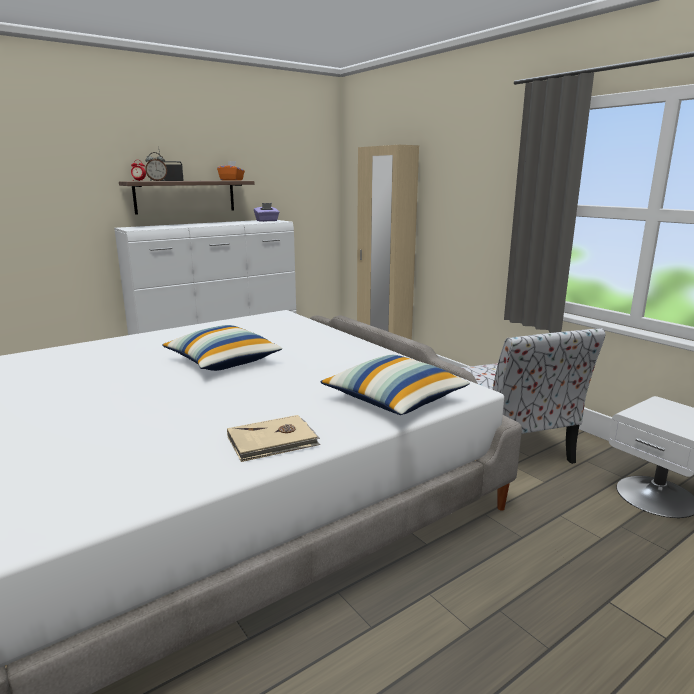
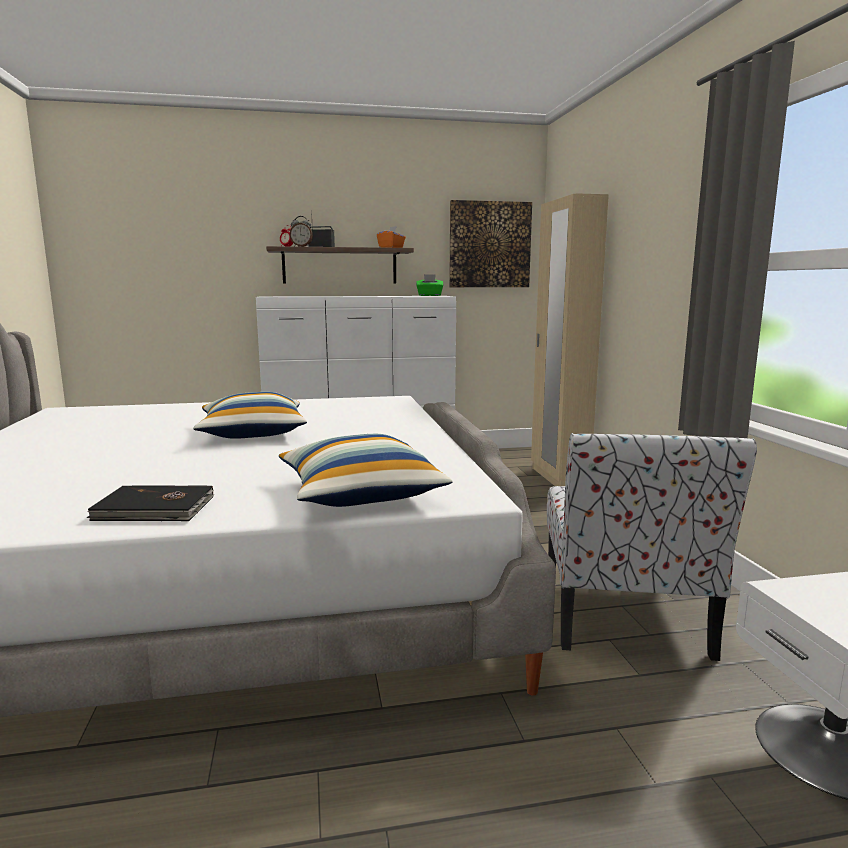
camera: 25 degrees right, 5 degrees down
beige book [227,415,320,462] -> black book [87,486,214,521]
purple tissue box [254,203,279,222] -> green tissue box [416,274,443,296]
none -> picture [449,200,532,287]

